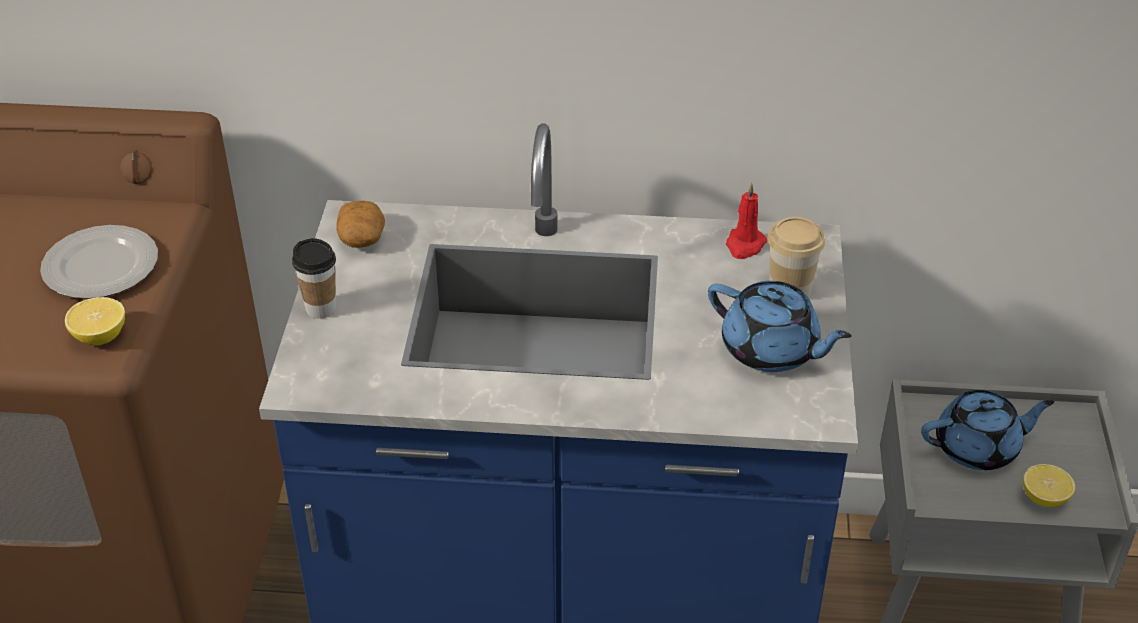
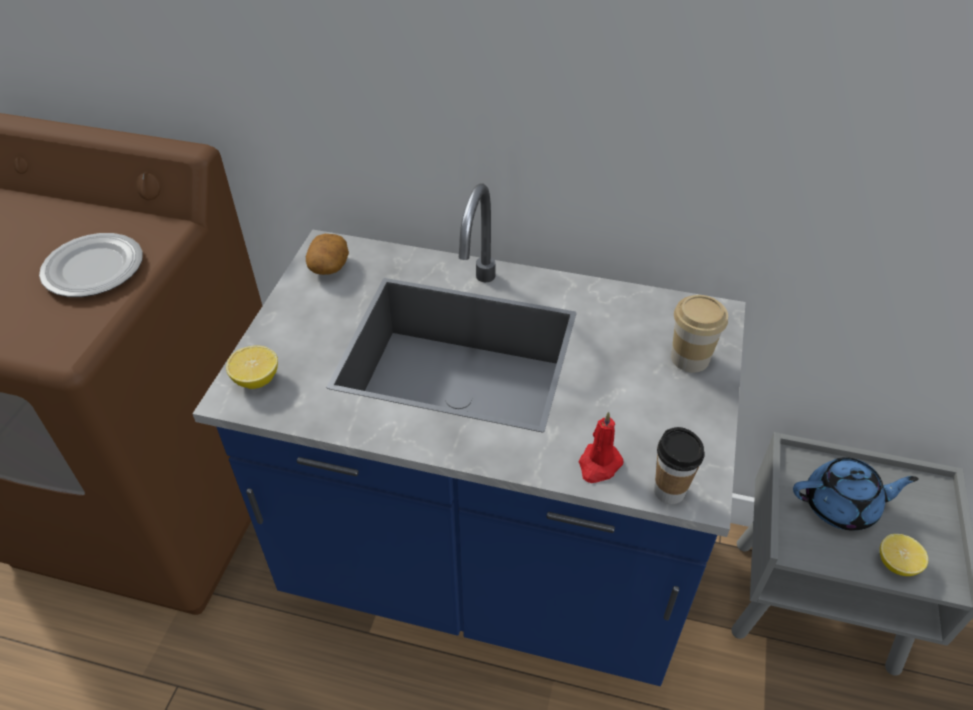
camera: 10 degrees right, 5 degrees up
lemon [65,297,125,346] -> lemon moved to [226,345,278,389]
cup [292,238,336,319] -> cup moved to [654,427,704,504]
blue teapot [708,281,852,372] -> none
red candle [726,182,767,259] -> red candle moved to [579,412,623,483]

